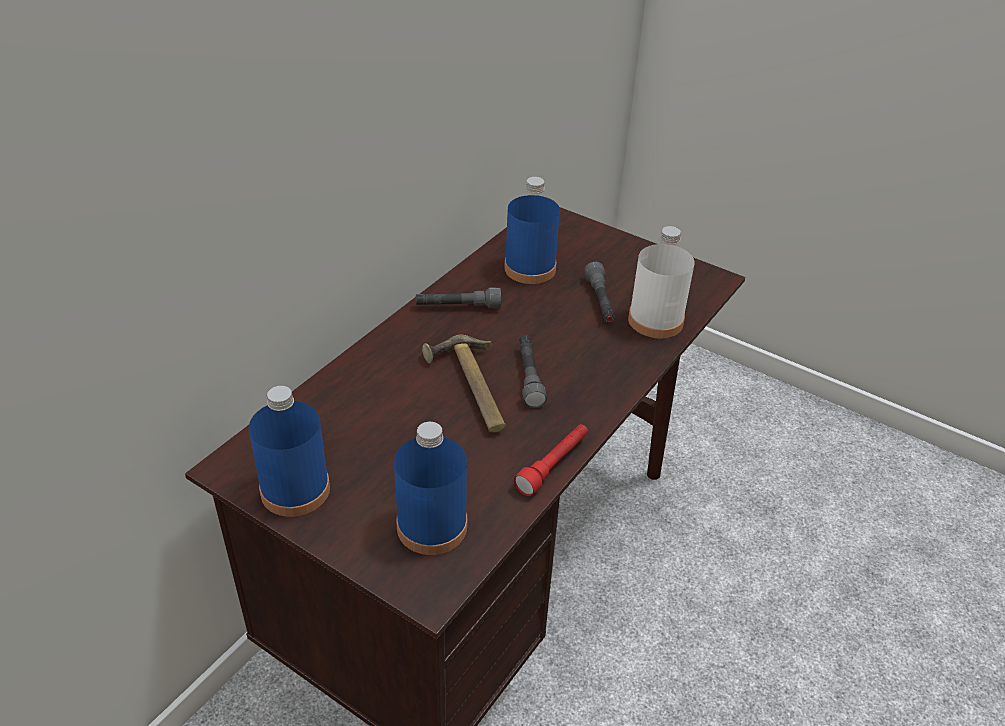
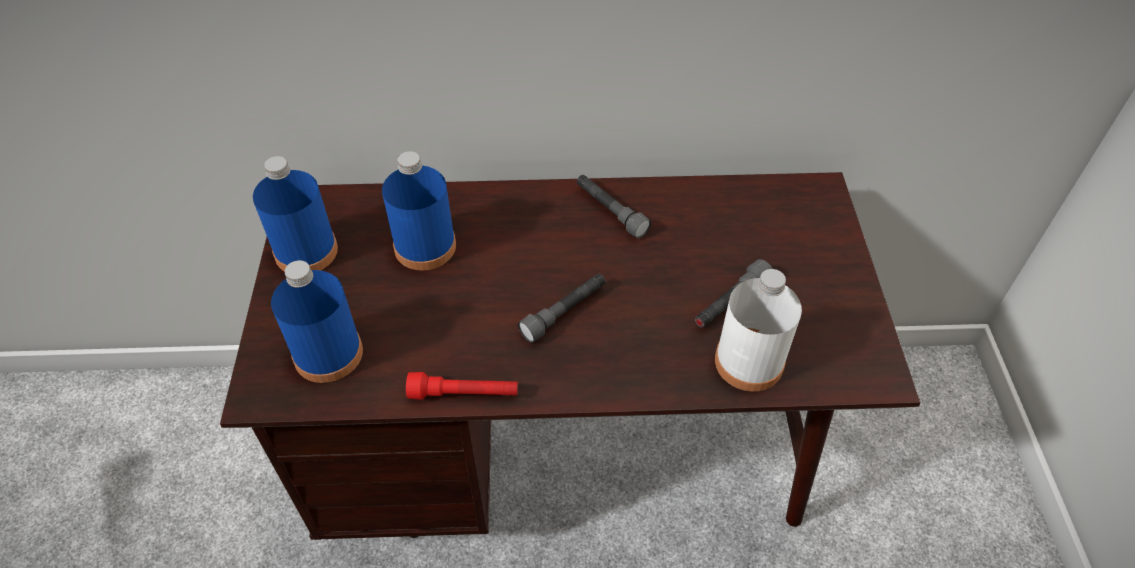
camera: 55 degrees right, 10 degrees up
hammer [422,335,506,432] -> none
blue bottle [504,177,560,284] -> blue bottle moved to [382,151,456,270]

